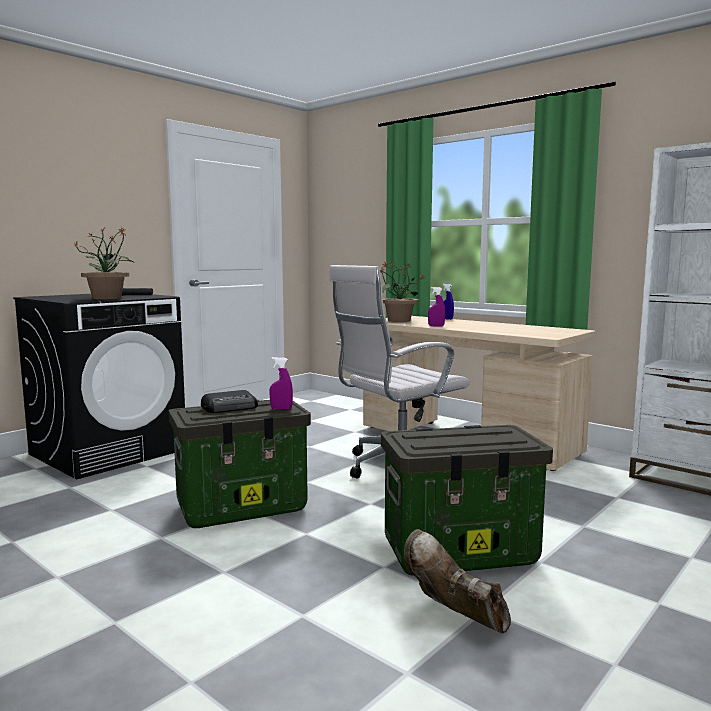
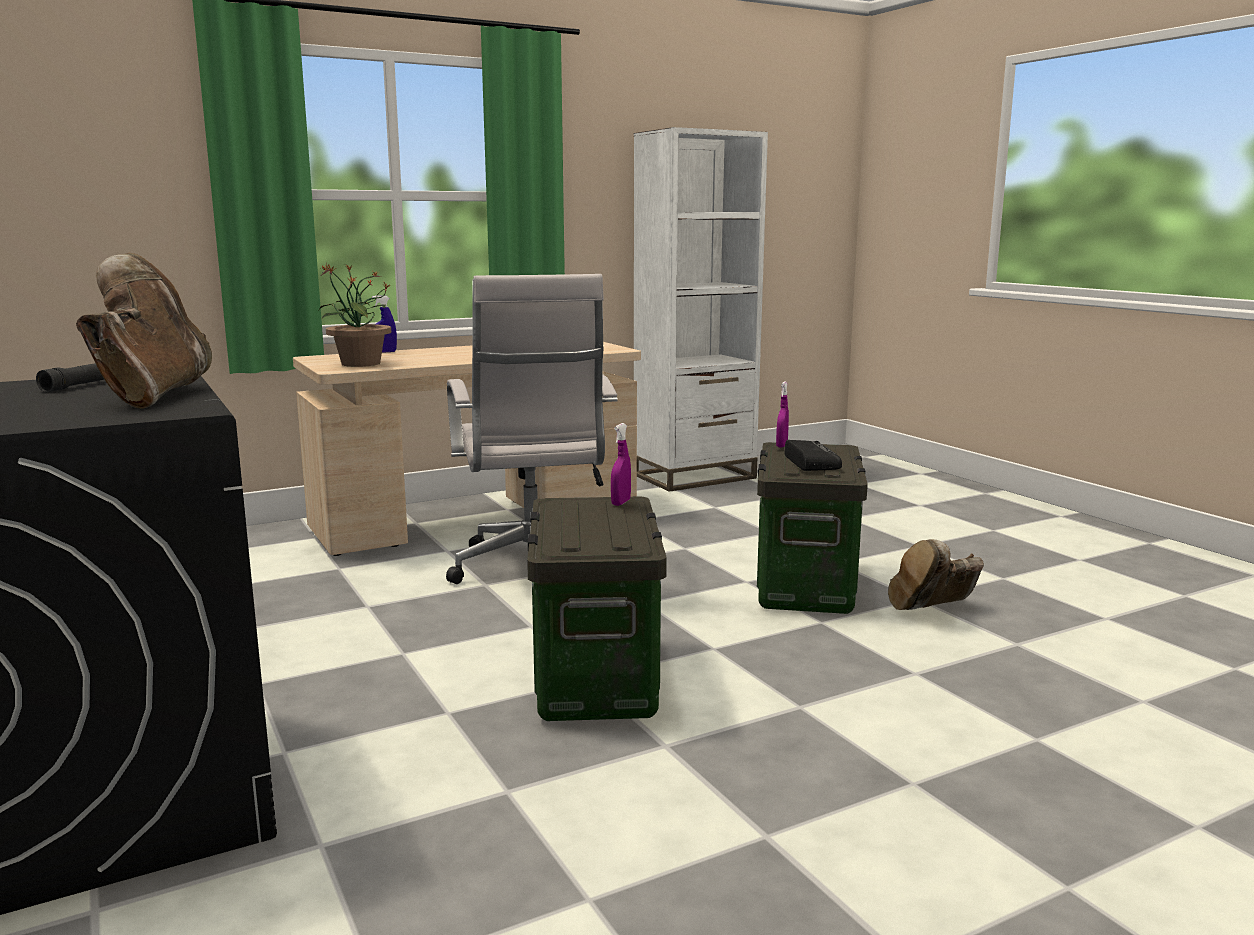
camera: 70 degrees left, 5 degrees up
potted plant [71,228,134,300] -> brown boot [76,253,212,409]
radio [201,390,258,413] -> radio moved to [784,440,842,471]
purple spray bottle [428,287,445,326] -> purple spray bottle moved to [776,381,789,448]

